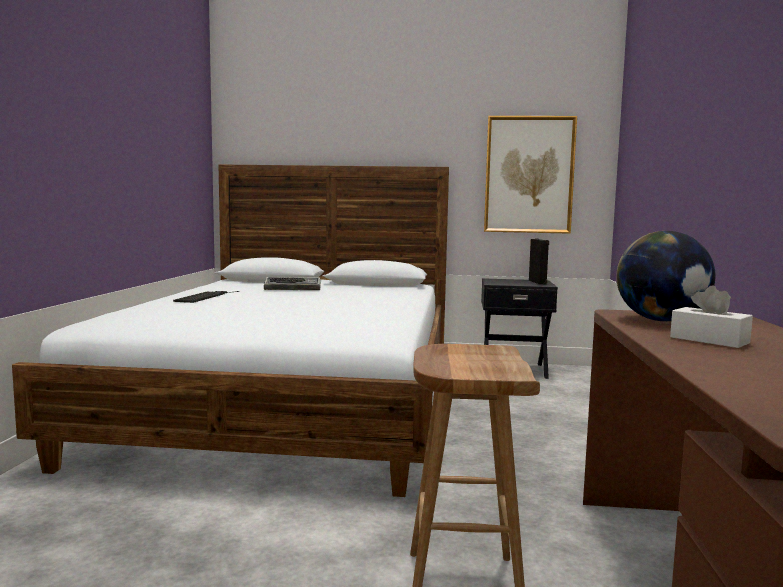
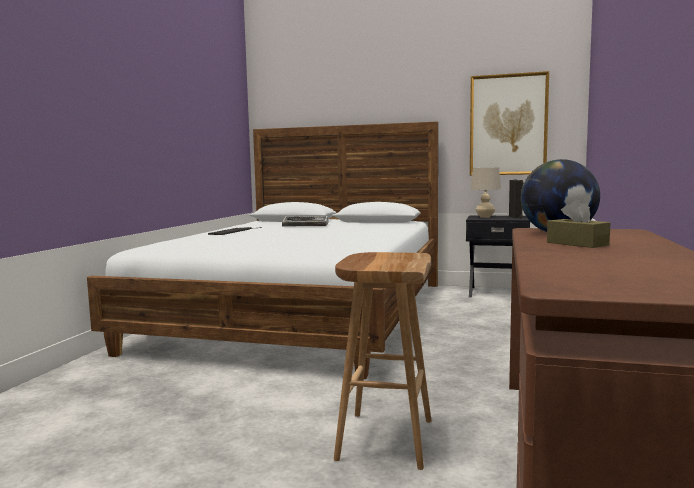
camera: 10 degrees right, 0 degrees up
white tissue box [670,285,753,348] -> brown tissue box [547,199,610,248]
none -> beige table lamp [471,168,501,218]

